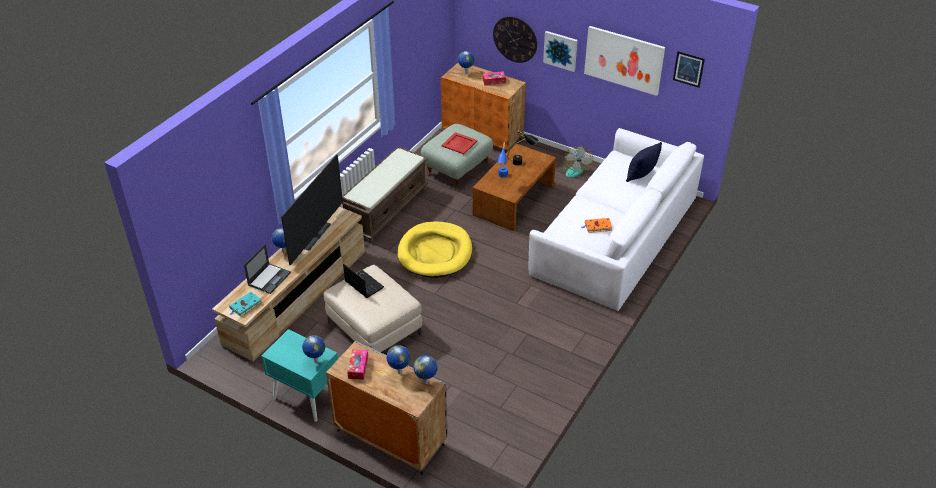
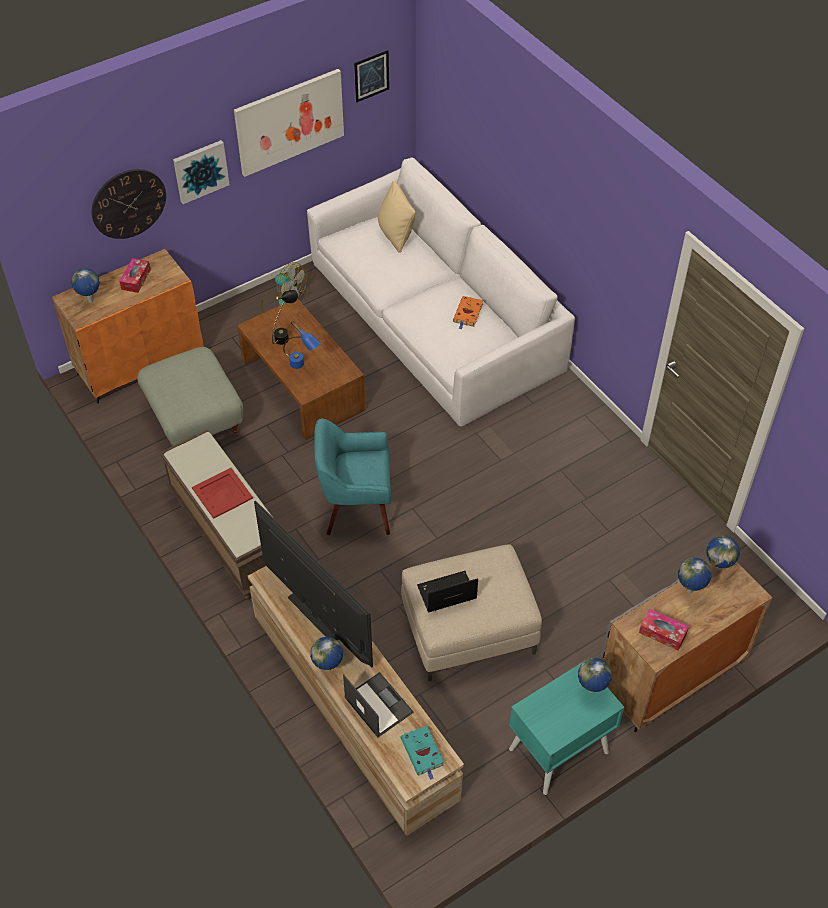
camera: 65 degrees left, 10 degrees up
yellow dog bed [398,221,472,278] -> turquoise armchair [314,419,391,535]
red tray [441,132,478,154] -> red tray moved to [192,468,253,519]
black pillow [626,142,662,182] -> beige pillow [378,181,415,253]

